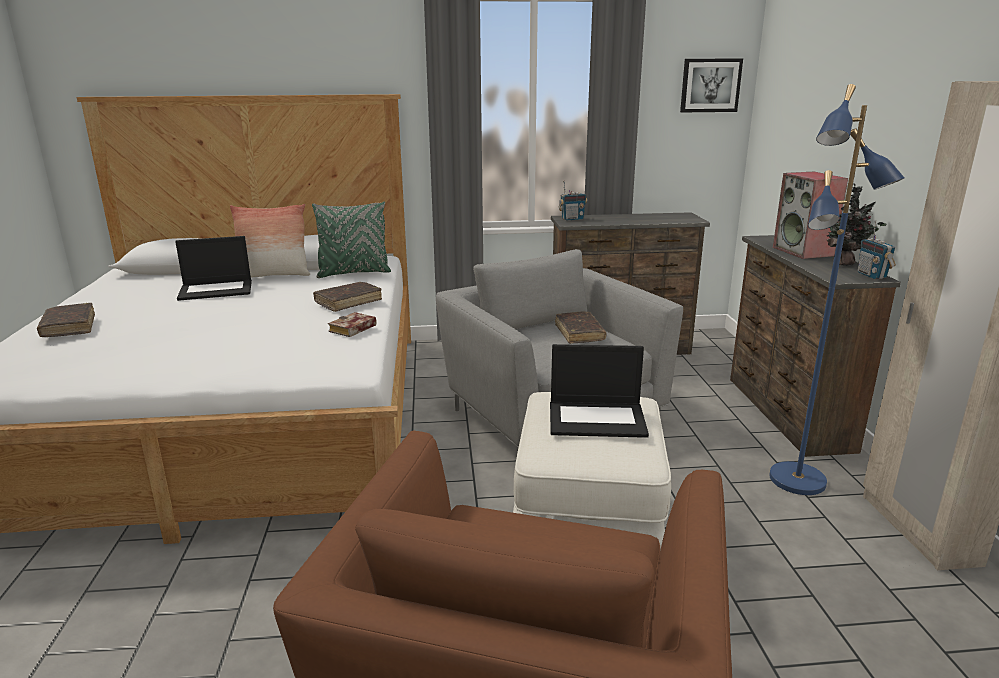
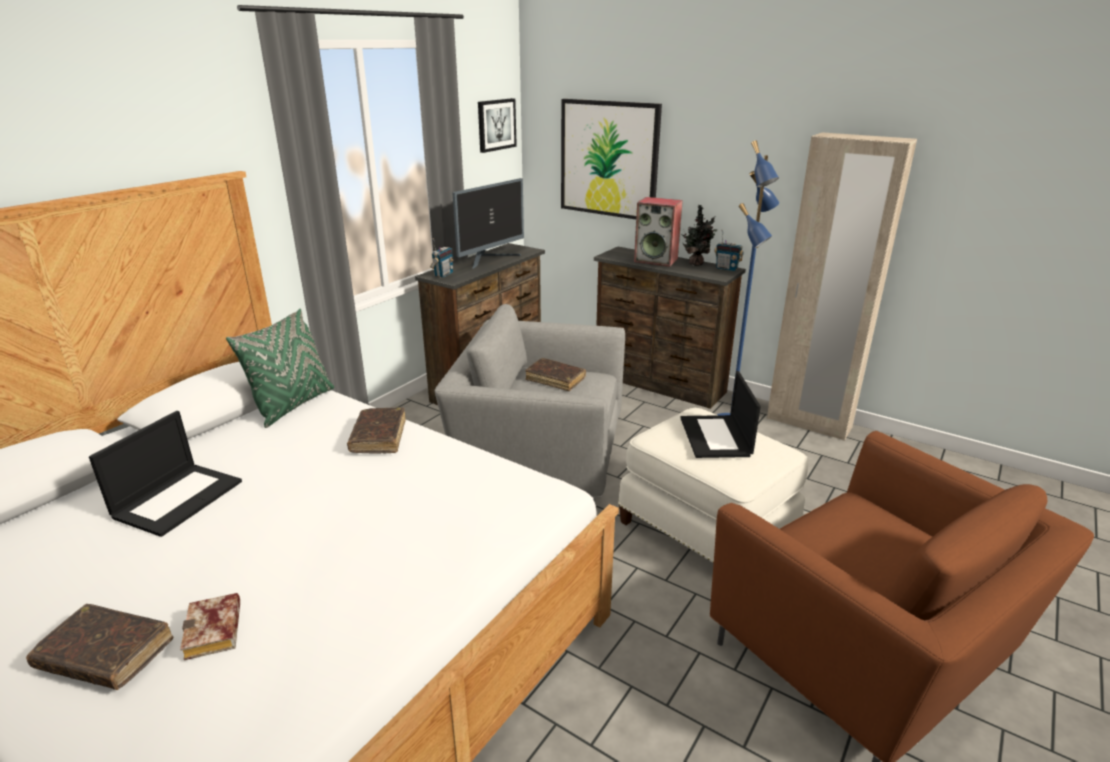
camera: 50 degrees left, 5 degrees up
pillow [230,204,310,278] -> none
book [328,312,377,337] -> book moved to [180,593,240,660]
laptop [550,344,649,438] -> laptop turned 135 degrees clockwise [681,371,761,458]
none -> monitor [452,178,524,269]
none -> picture [561,99,662,219]

